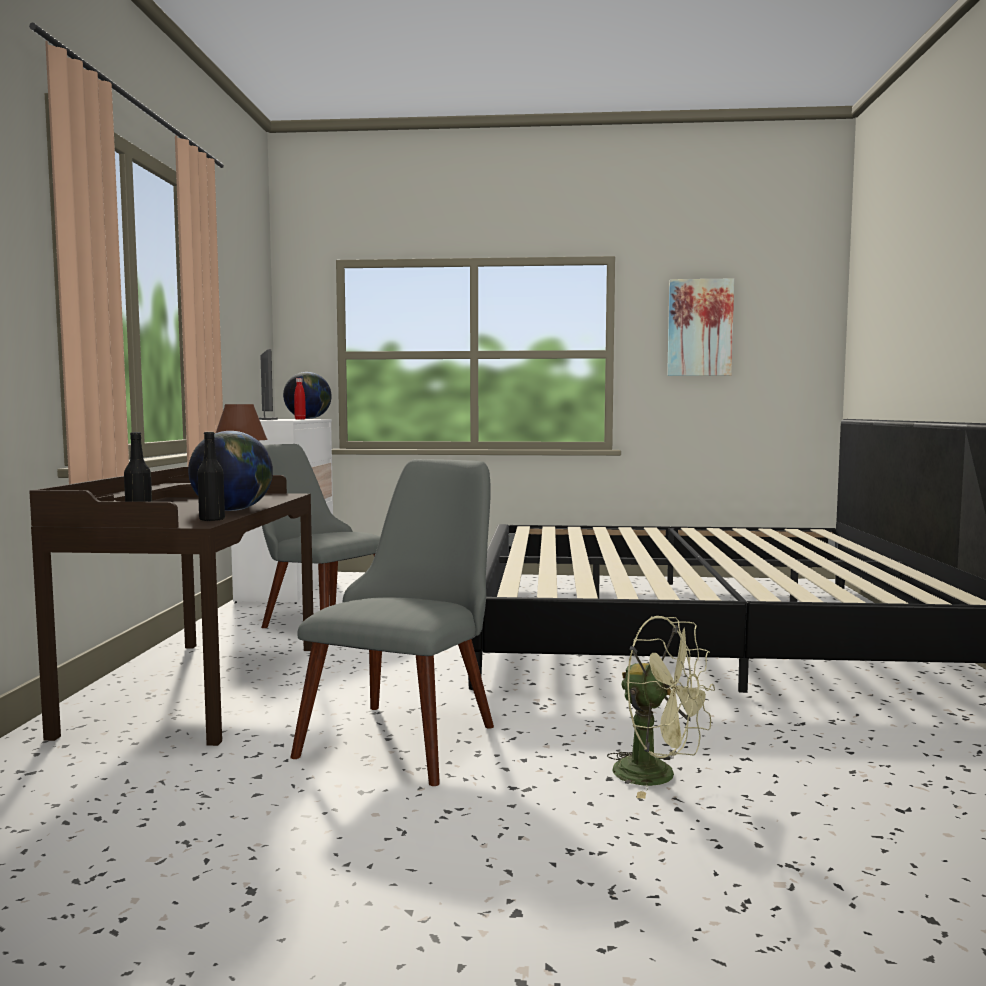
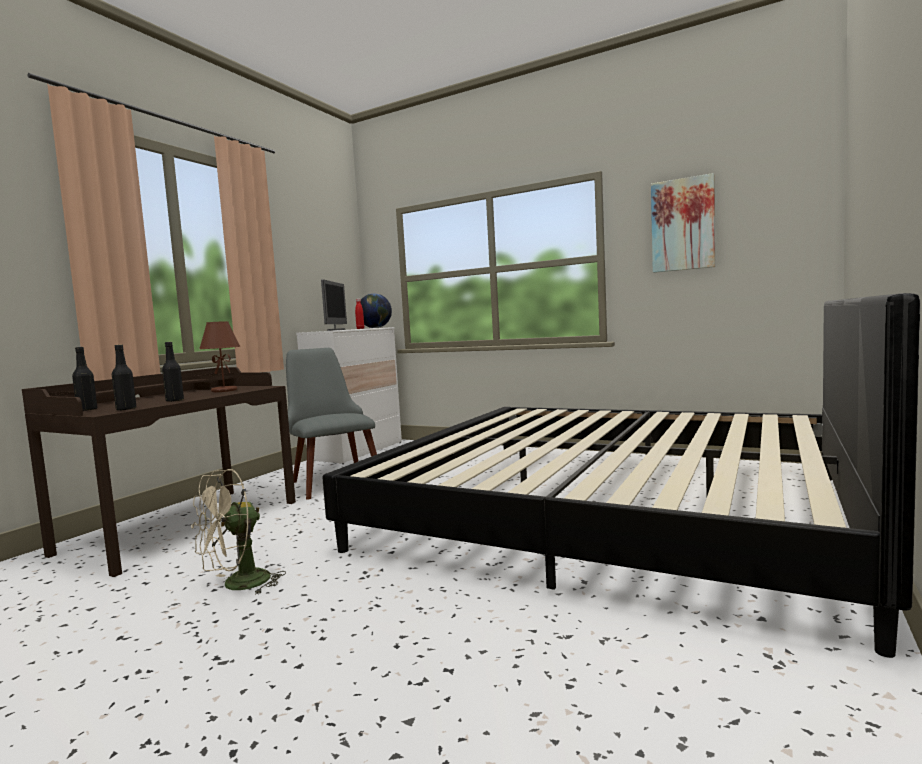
camera: 25 degrees right, 0 degrees up
globe [188,431,273,511] -> black bottle [162,342,184,402]
grey chair [290,459,494,786] -> beige fan [191,469,286,595]
green fan [607,616,715,799] -> none

